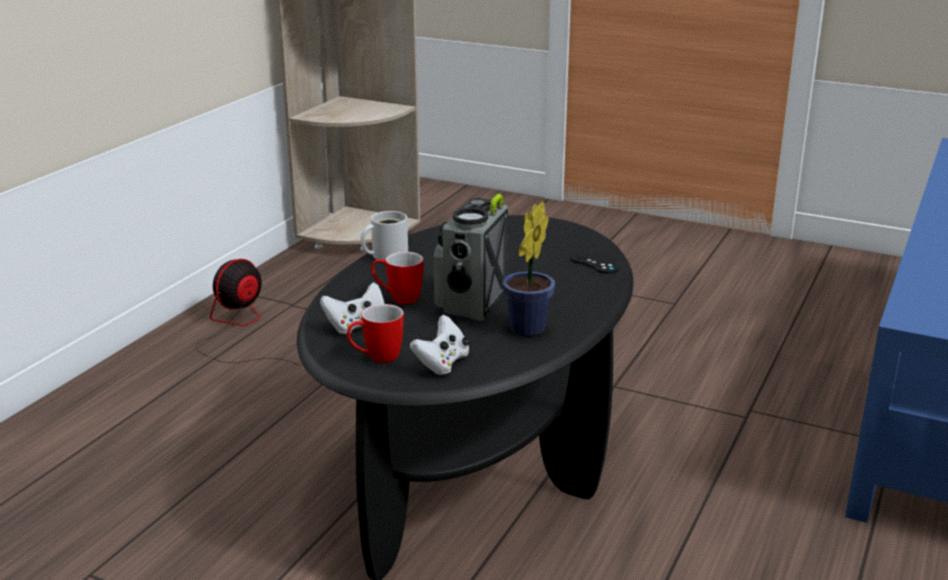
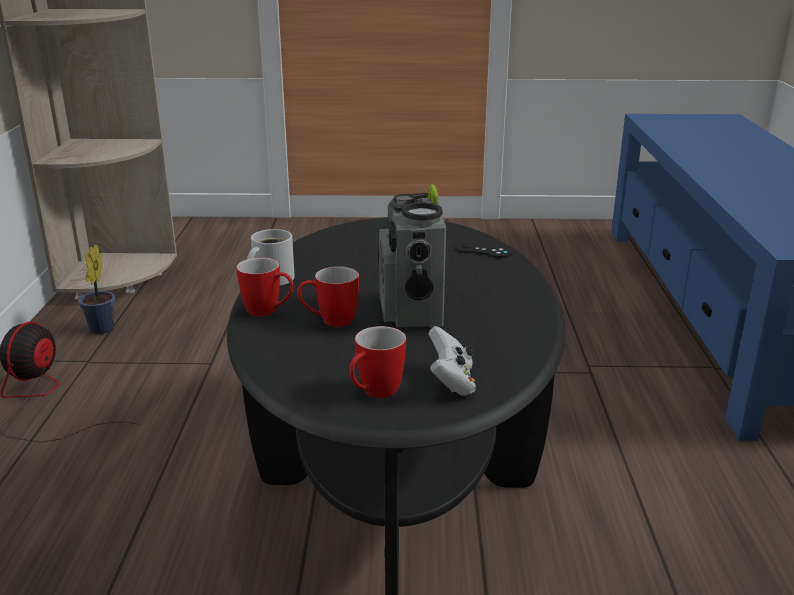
camera: 25 degrees left, 0 degrees up
white game controller [320,282,385,334] -> none
potted plant [503,202,555,336] -> potted plant moved to [78,244,115,334]
none -> mug [236,257,293,317]

